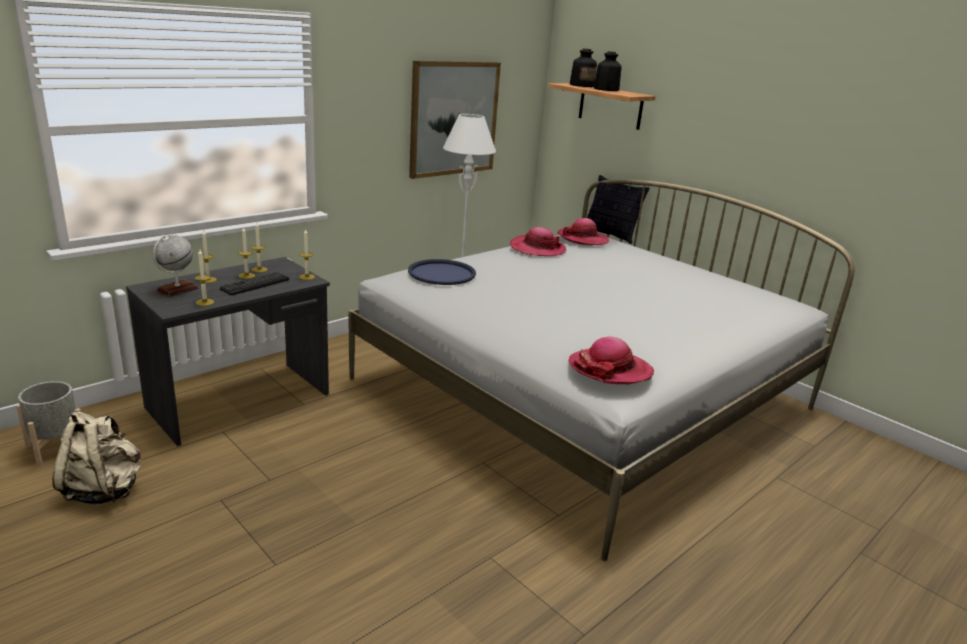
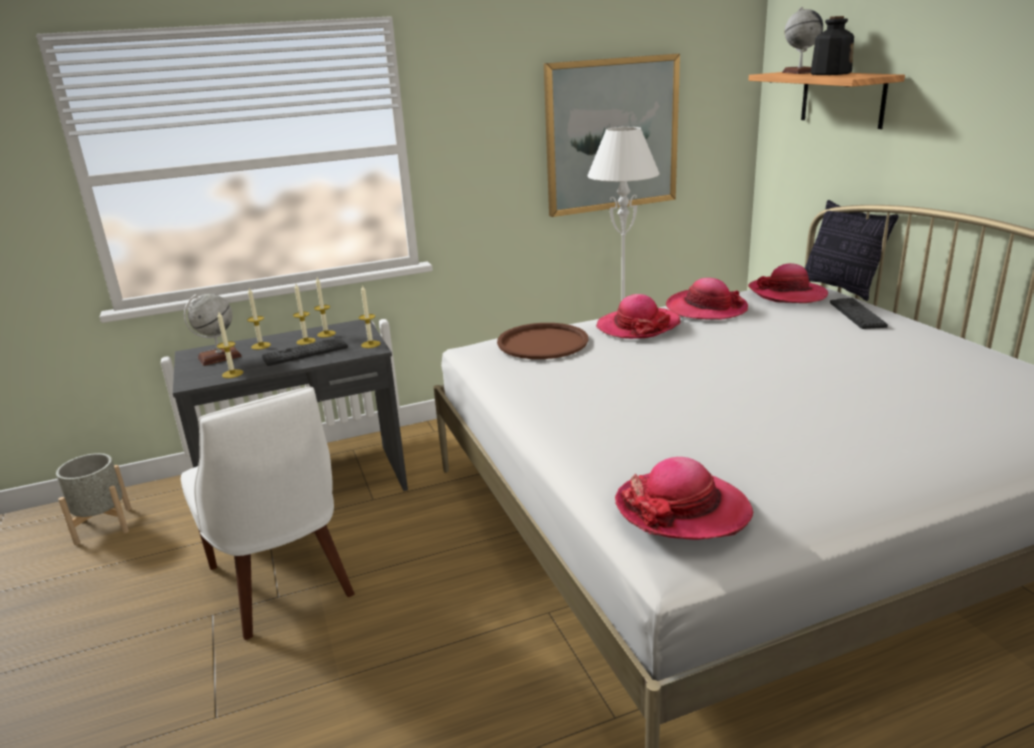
camera: 25 degrees right, 0 degrees up
beige backpack [52,412,141,504] -> none
blue tray [408,259,476,285] -> brown tray [497,323,589,359]
bottle [570,48,597,87] -> globe [782,7,823,74]
none -> white chair [181,387,355,640]
none -> hat [596,294,681,339]
none -> keyboard [830,298,888,329]

